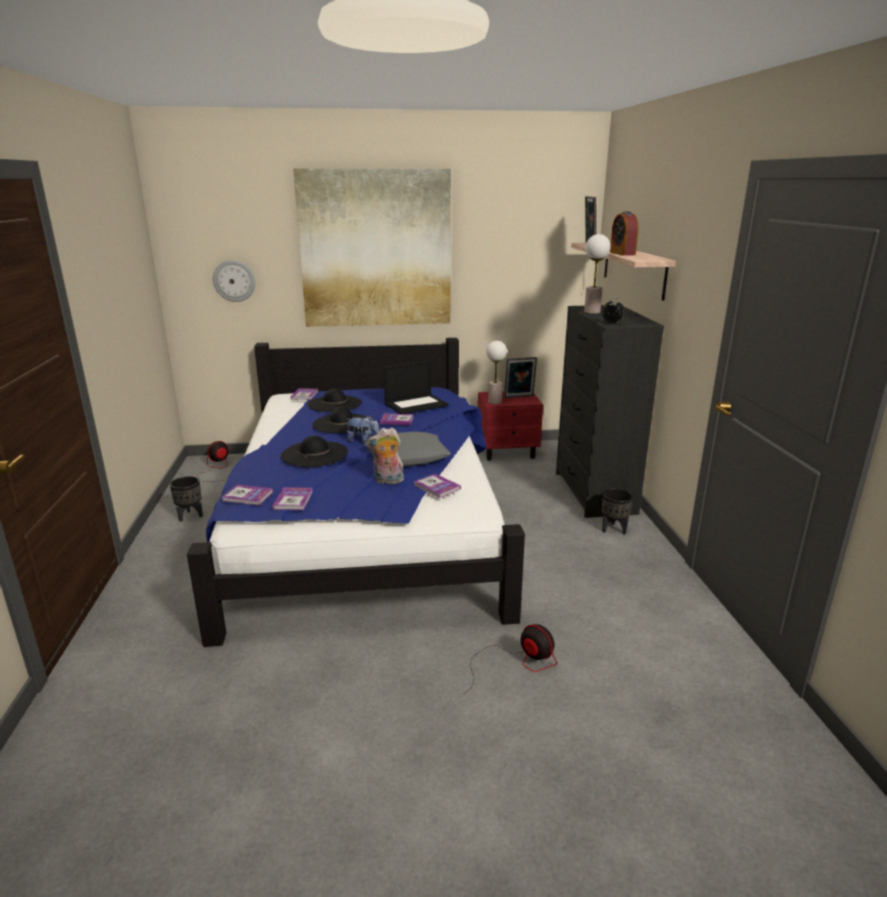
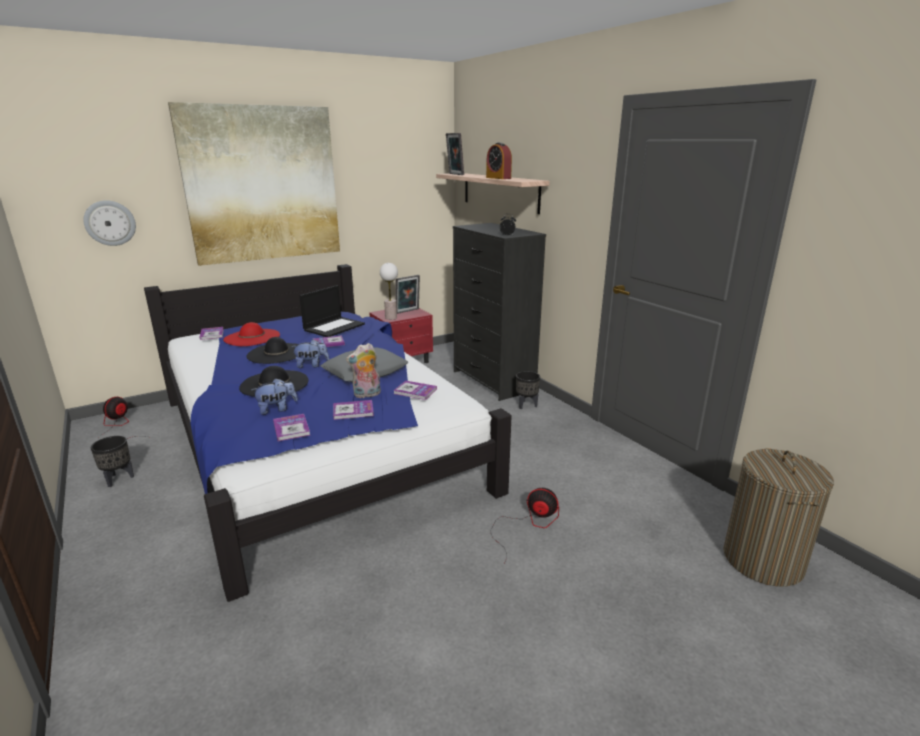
camera: 25 degrees left, 0 degrees up
book [222,485,273,505] -> book moved to [333,400,374,420]
black hat [307,388,361,412] -> red hat [223,322,280,346]
table lamp [584,234,611,314] -> none
none -> plush toy [252,378,298,415]
none -> laundry basket [723,448,834,587]

